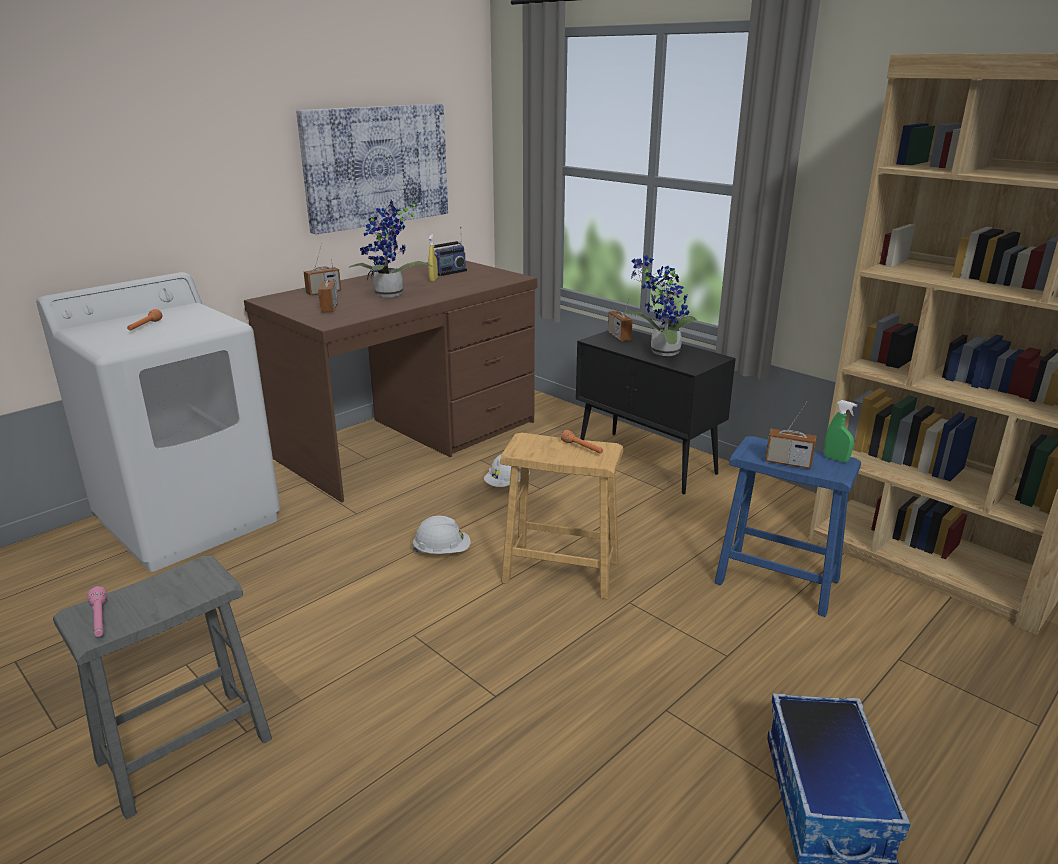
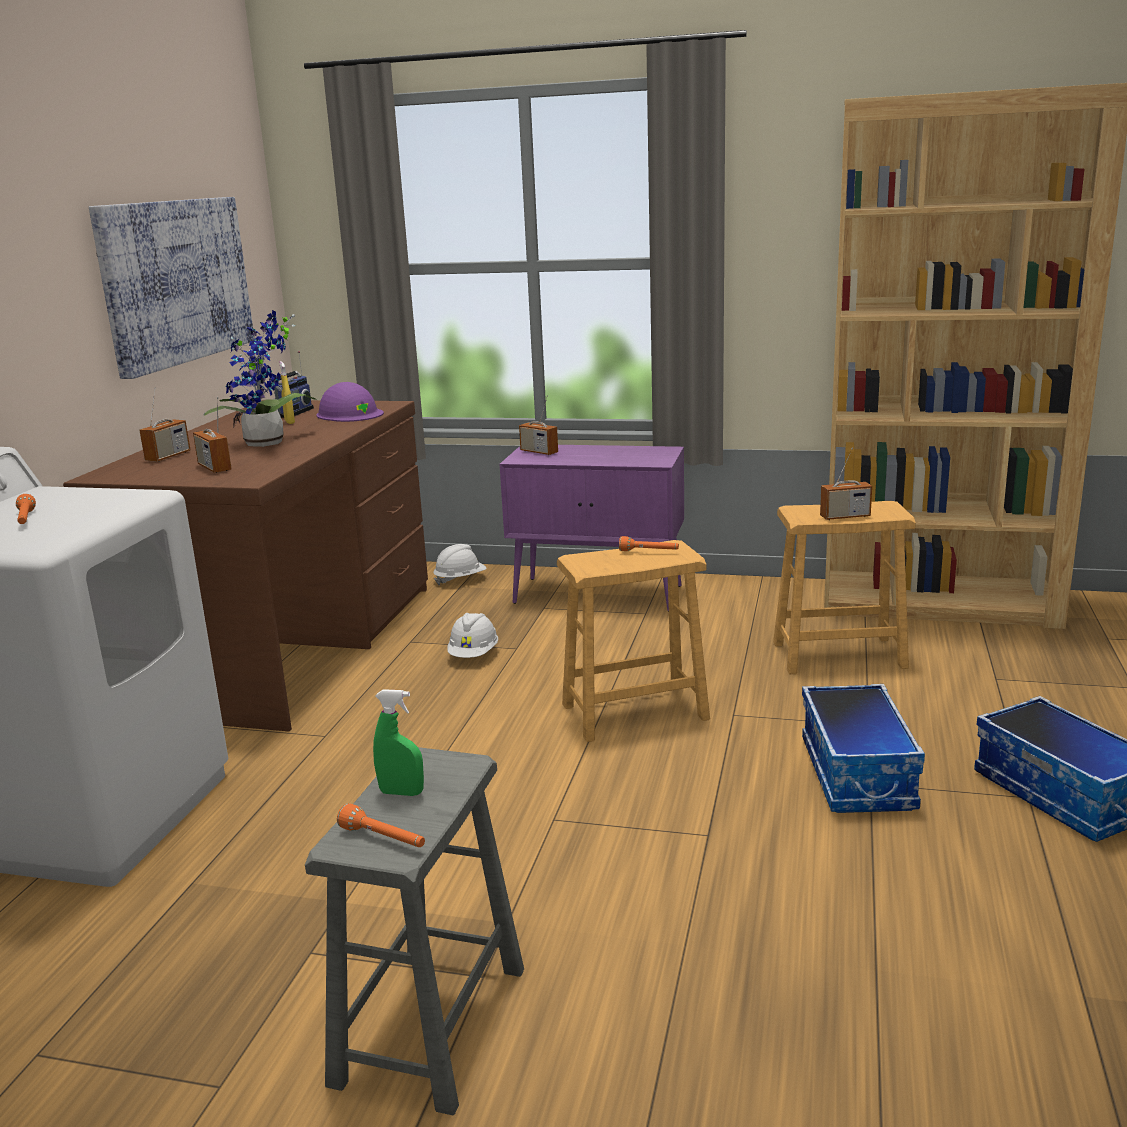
camera: 30 degrees left, 5 degrees down
pink flashlight [87,586,107,637] -> orange flashlight [337,803,425,847]
white hard hat [412,516,471,554] -> white hard hat moved to [433,544,487,585]
black cabinet [576,330,736,495] -> purple cabinet [500,445,684,612]
potted plant [623,255,697,356] -> none
blue stool [714,436,861,617] -> brown stool [773,501,916,674]
green spray bottle [824,400,857,462] -> green spray bottle moved to [373,689,424,796]
none -> purple hard hat [316,382,384,422]
none -> storage box [802,684,925,813]

